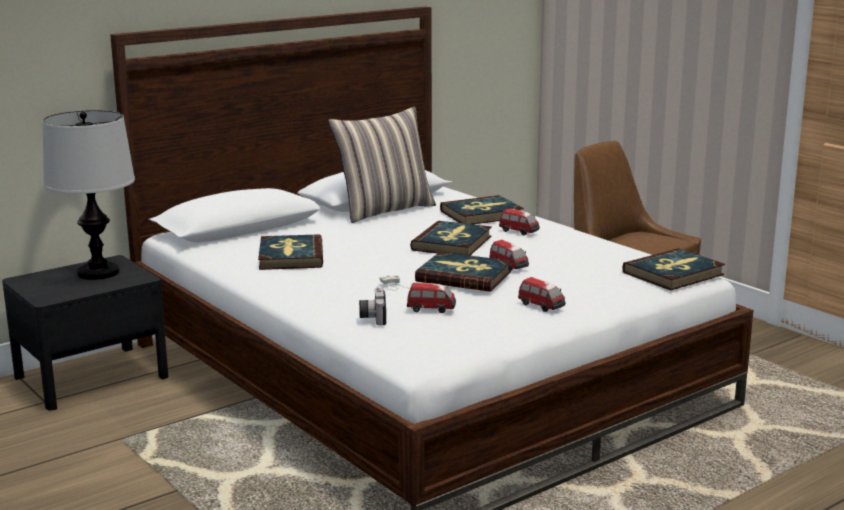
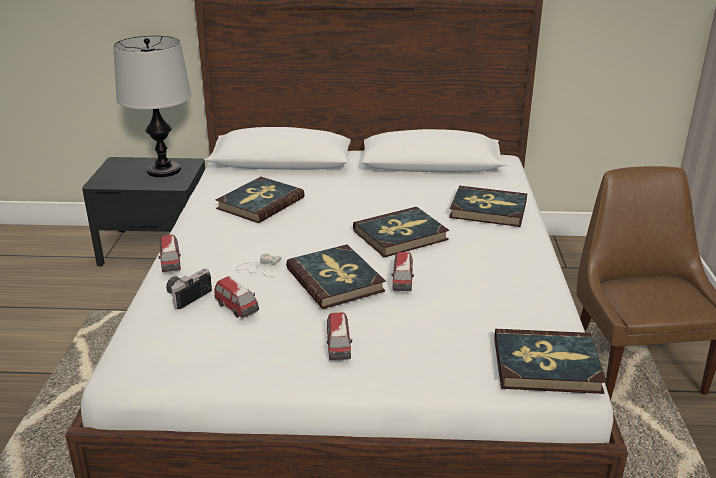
camera: 40 degrees right, 10 degrees up
pillow [328,107,436,223] -> none
toy car [499,209,540,235] -> toy car moved to [159,235,181,272]

